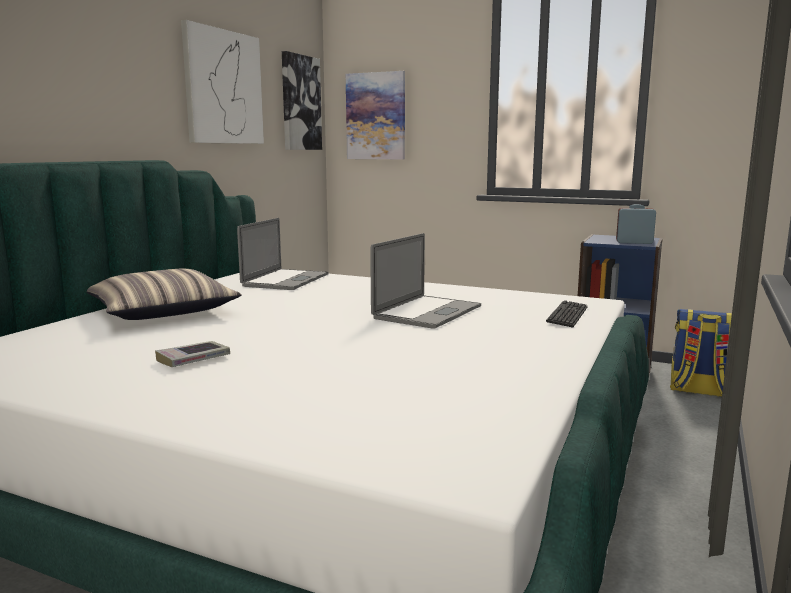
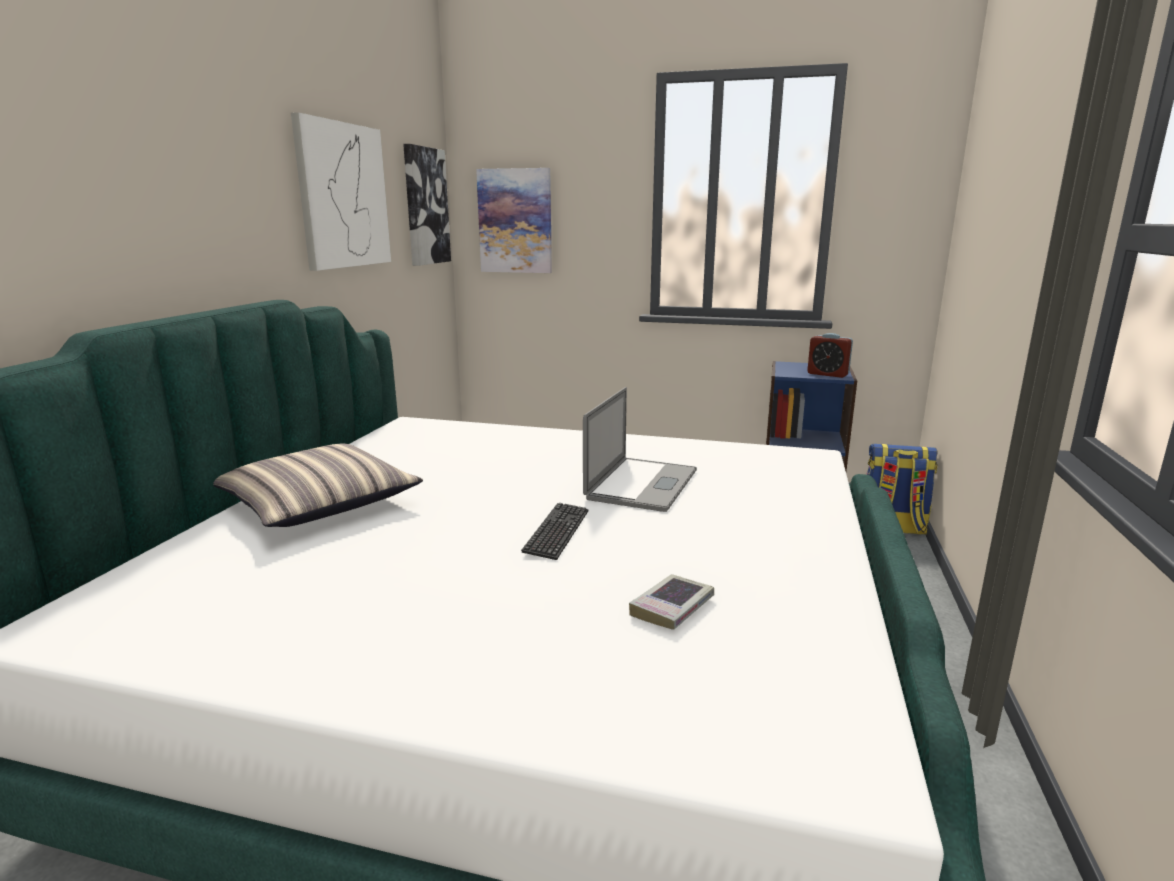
camera: 10 degrees left, 5 degrees up
book [155,341,230,367] -> book moved to [629,574,714,630]
laptop [237,218,328,290] -> none
keyboard [546,300,588,328] -> keyboard moved to [521,503,589,560]
alarm clock [616,204,656,244] -> alarm clock turned 150 degrees counterclockwise [807,333,853,378]

